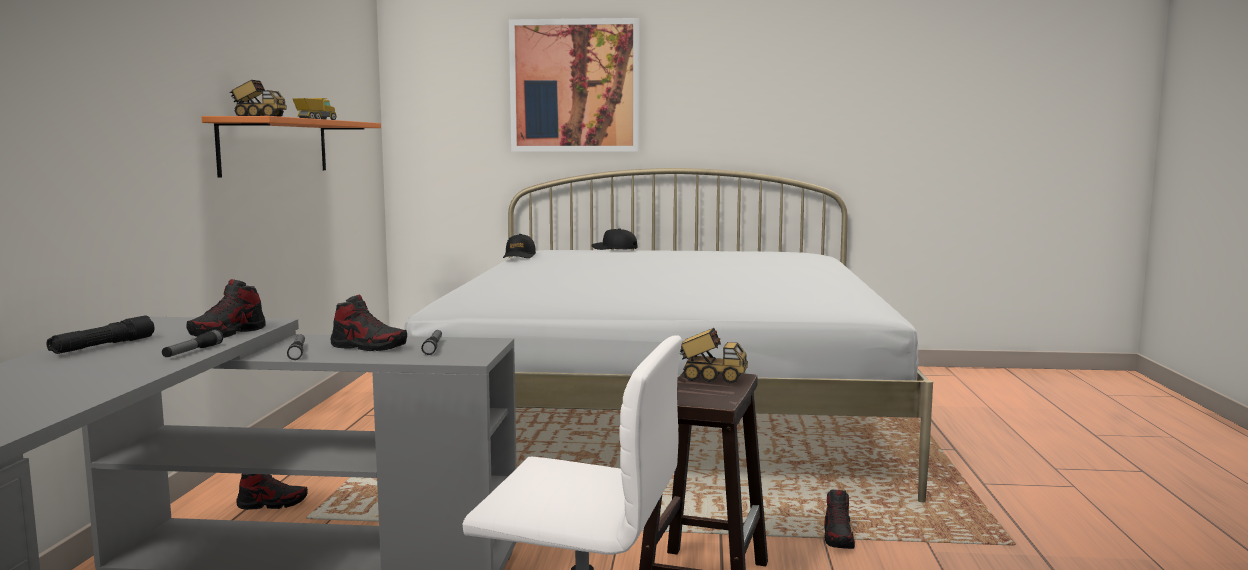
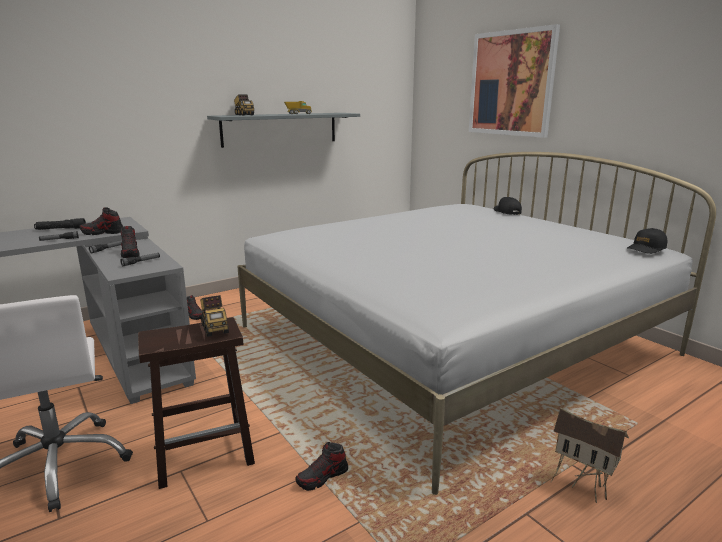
camera: 50 degrees right, 10 degrees up
orange shelf [202,116,381,178] -> grey shelf [207,113,360,148]
black cap [503,234,536,258] -> black cap moved to [627,228,667,254]
none -> toy house [550,407,629,503]

